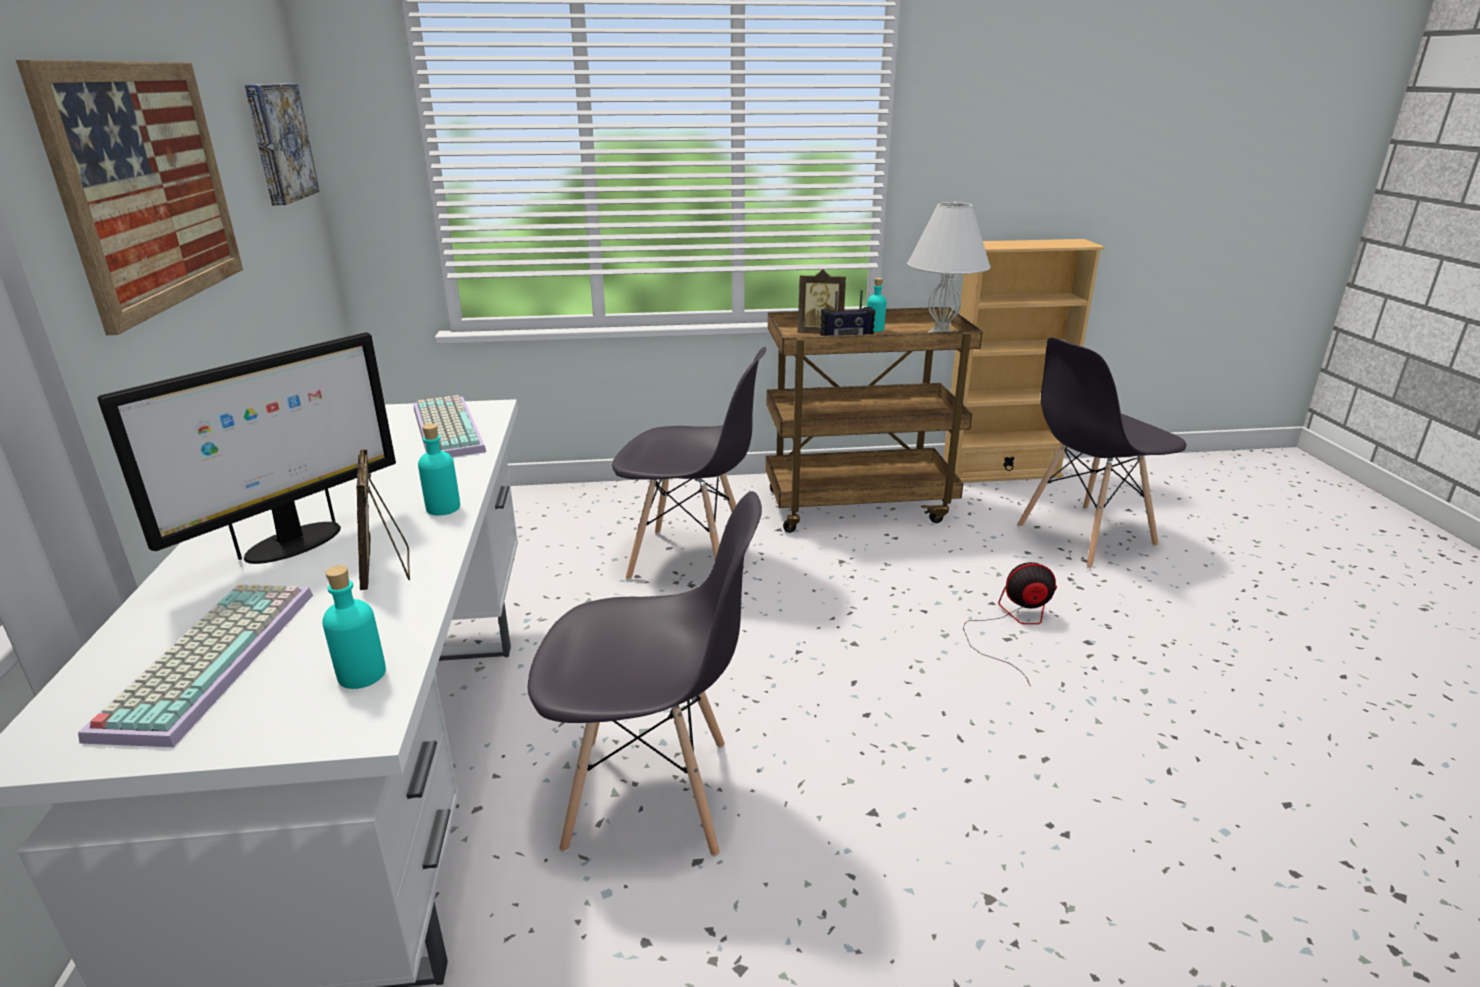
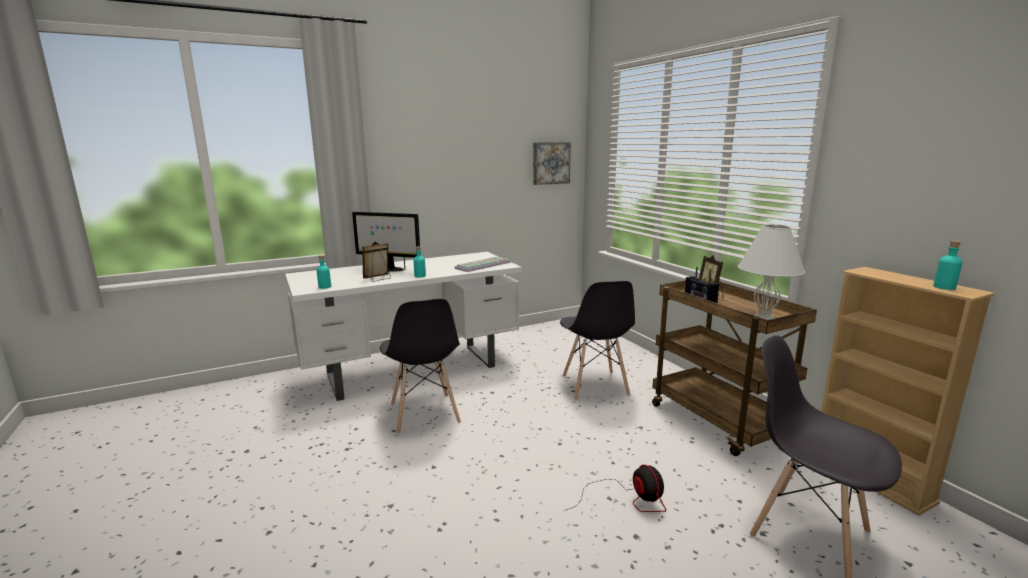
camera: 70 degrees right, 10 degrees down
picture [16,60,243,335] -> none
keyboard [78,584,313,747] -> none
turquoise bottle [867,278,887,332] -> turquoise bottle moved to [933,240,962,290]

